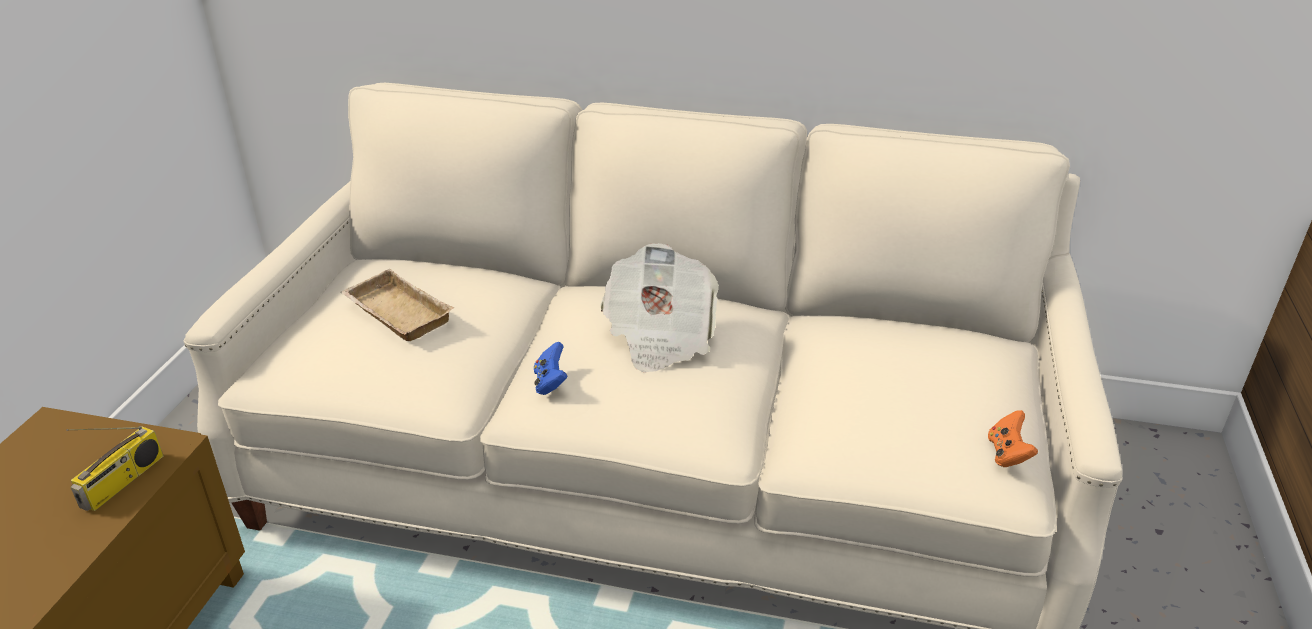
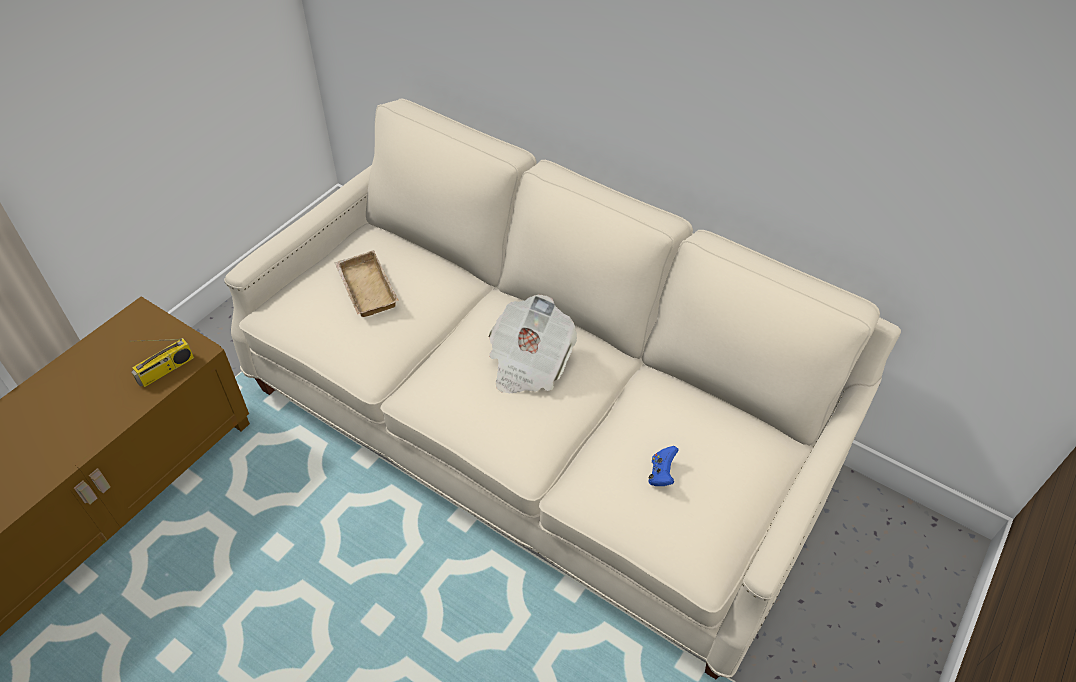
camera: 20 degrees right, 15 degrees up
blue game controller [534,342,568,395] -> blue game controller moved to [649,446,678,486]
orange game controller [988,410,1038,467] -> none

